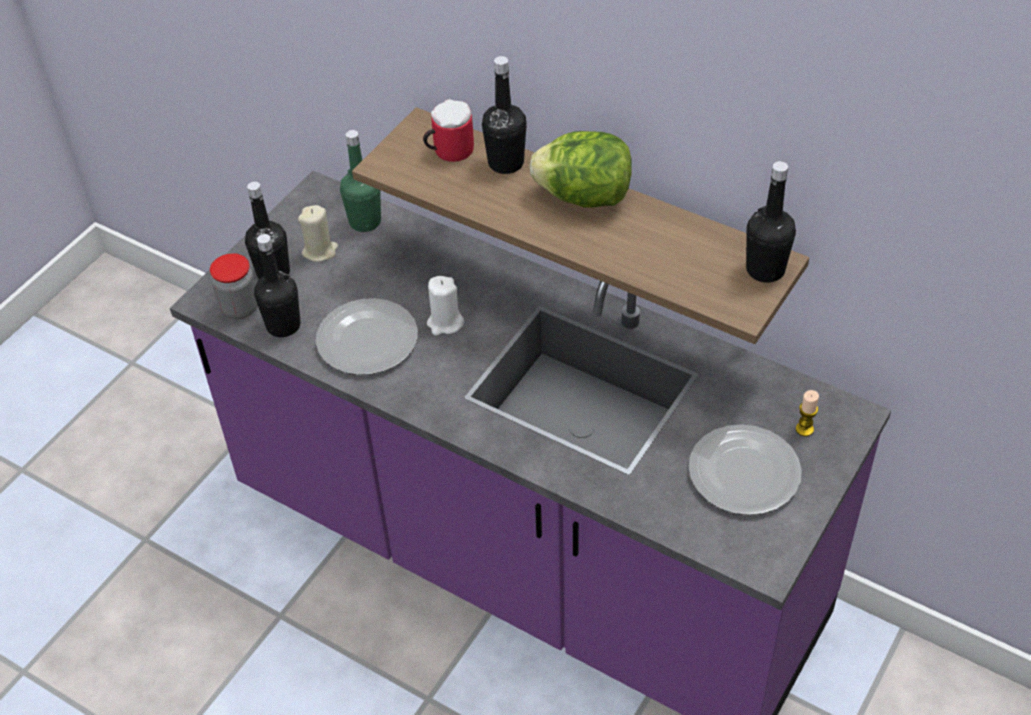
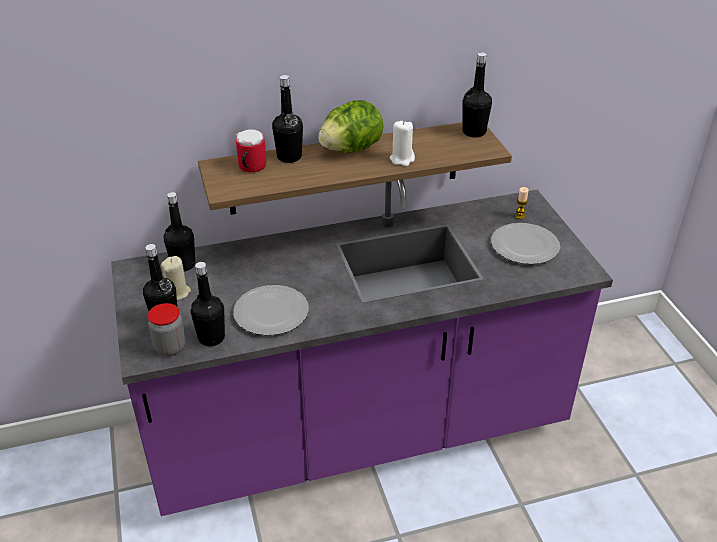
camera: 50 degrees left, 10 degrees down
green bottle [340,130,381,232] -> black bottle [164,192,195,272]
white candle [427,276,464,336] -> white candle moved to [390,121,415,166]

